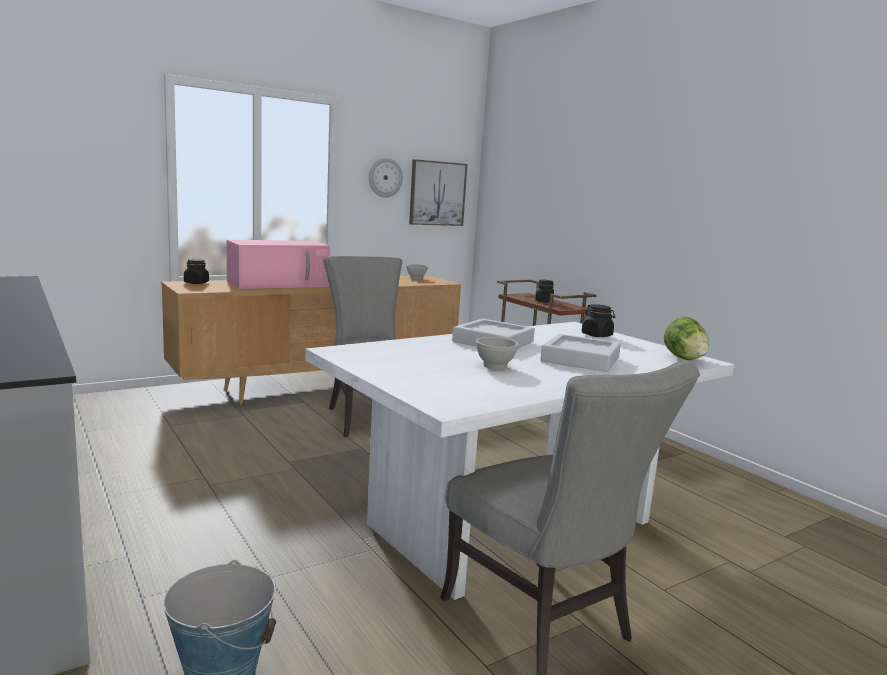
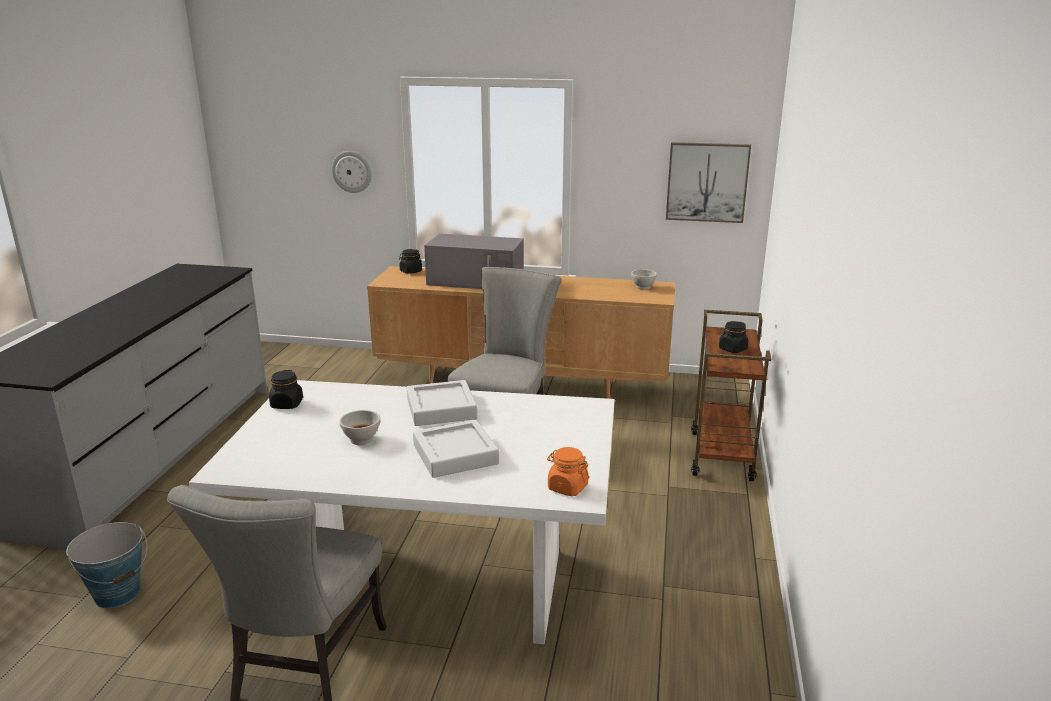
camera: 45 degrees right, 10 degrees up
pink microwave [226,240,330,289] -> grey microwave [424,233,524,289]
wall clock [369,158,403,198] -> wall clock moved to [332,151,372,193]
black jar [581,304,615,337] -> black jar moved to [269,370,303,409]
lettuce [664,317,709,360] -> orange jar [547,447,589,496]

